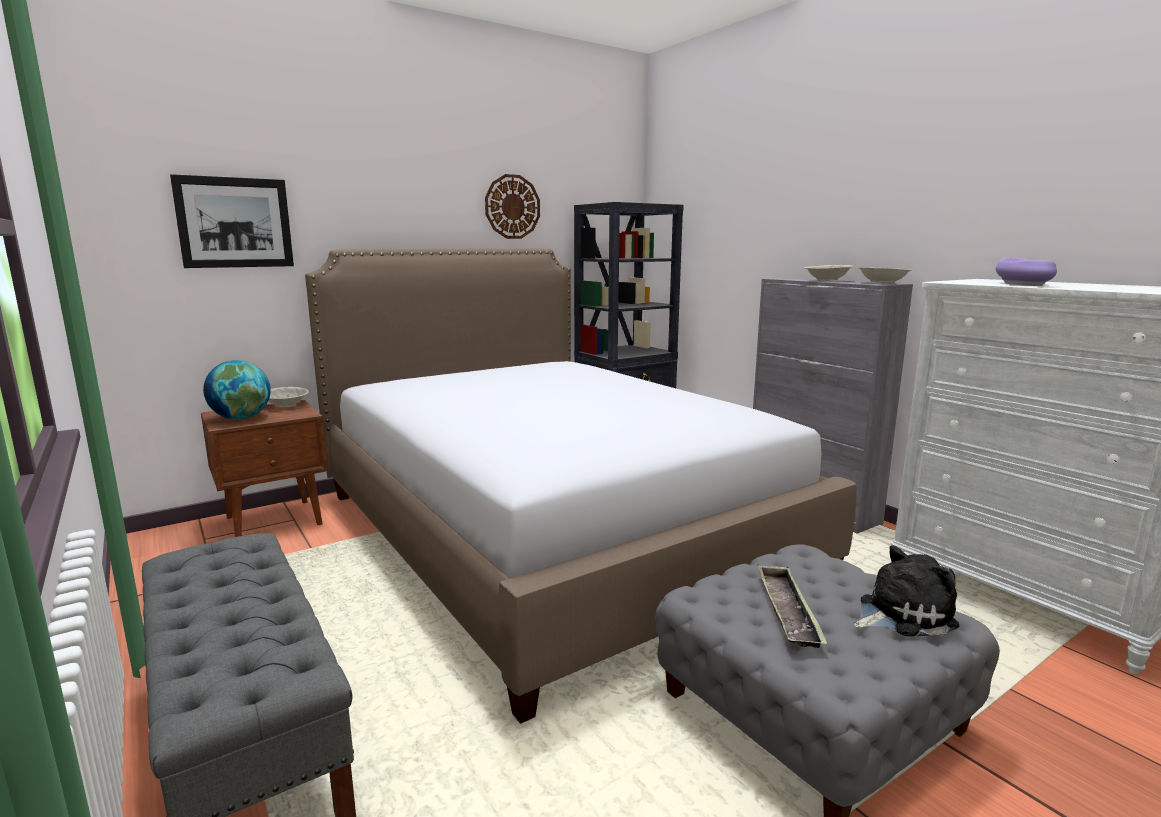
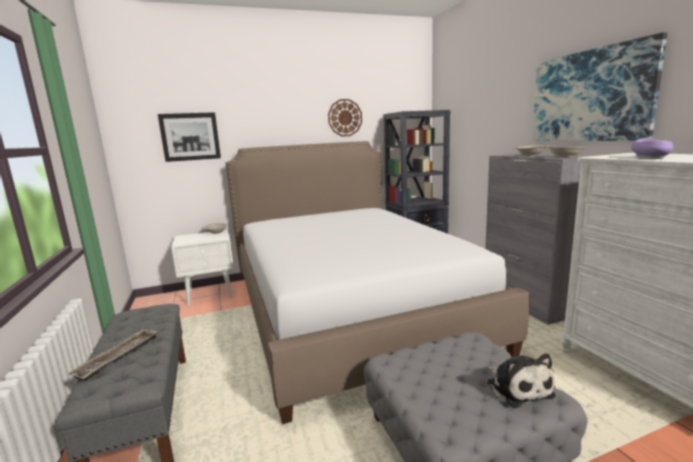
camera: 15 degrees right, 0 degrees up
brown nightstand [201,400,328,537] -> white nightstand [171,230,234,305]
globe [203,360,271,420] -> none
tray [757,564,827,648] -> tray moved to [68,328,158,381]
plush toy [854,545,959,636] -> plush toy turned 75 degrees clockwise [487,353,556,408]
none -> picture [532,32,667,141]

